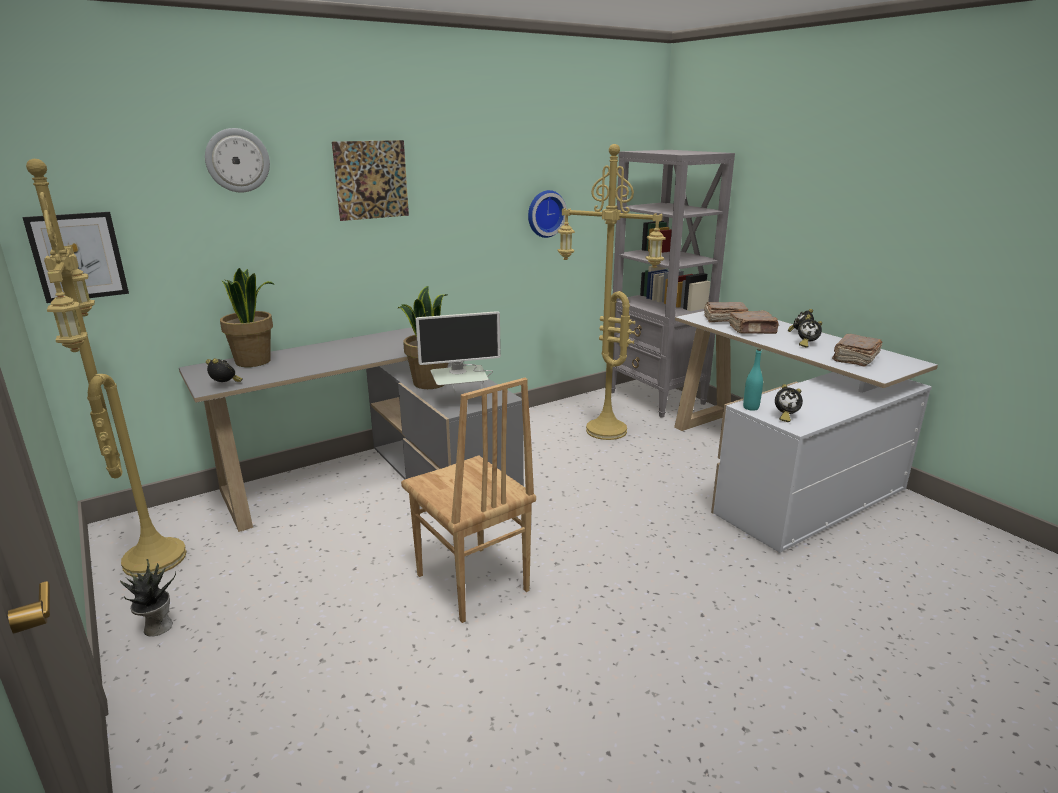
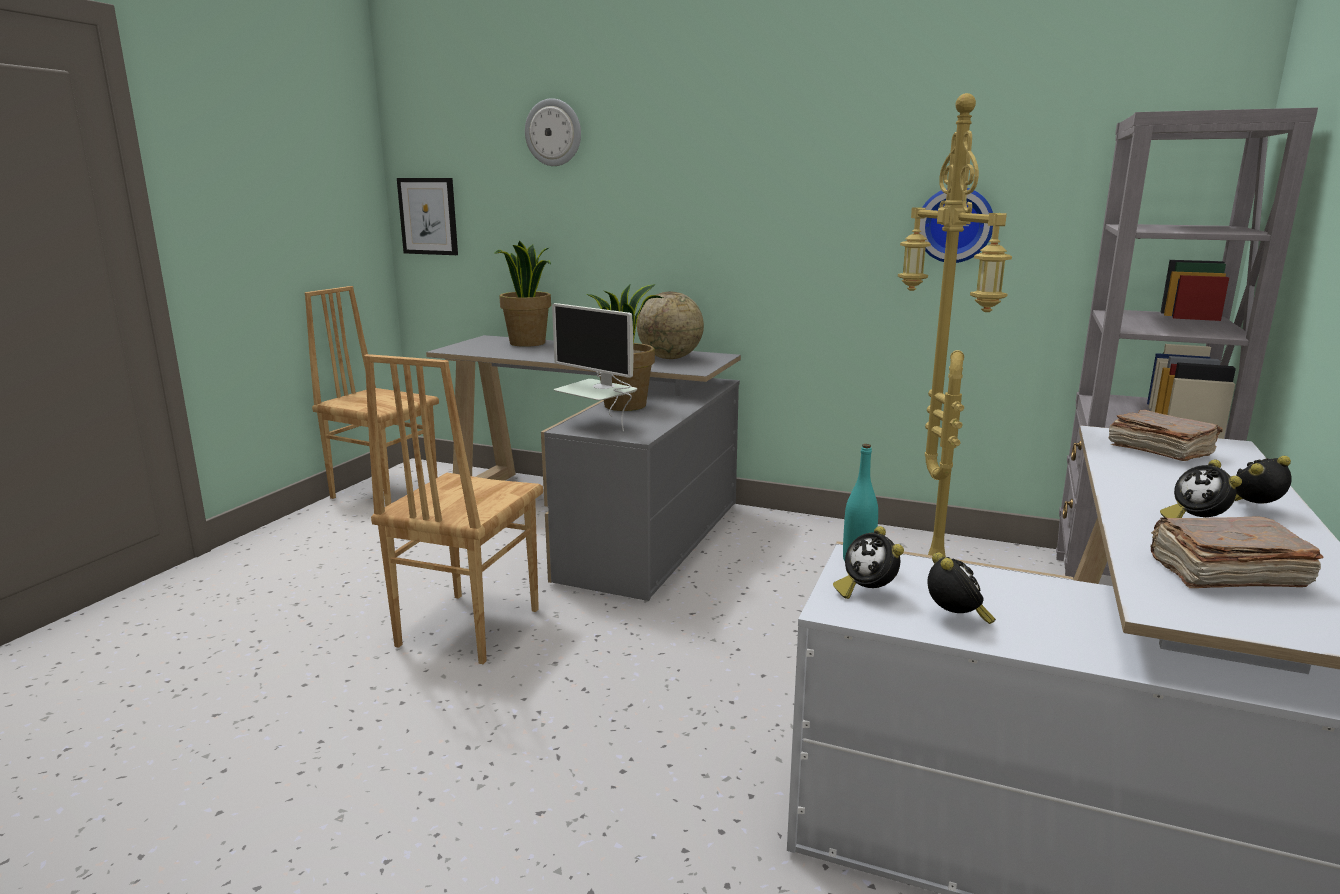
camera: 55 degrees right, 5 degrees down
yellow floor lamp [26,159,187,577] -> brown chair [305,286,439,507]
potted plant [120,559,176,637] -> none
alarm clock [206,358,242,382] -> alarm clock moved to [928,552,996,624]
picture [332,140,409,221] -> none
brown book [729,310,779,334] -> none
none -> globe [637,292,704,359]

